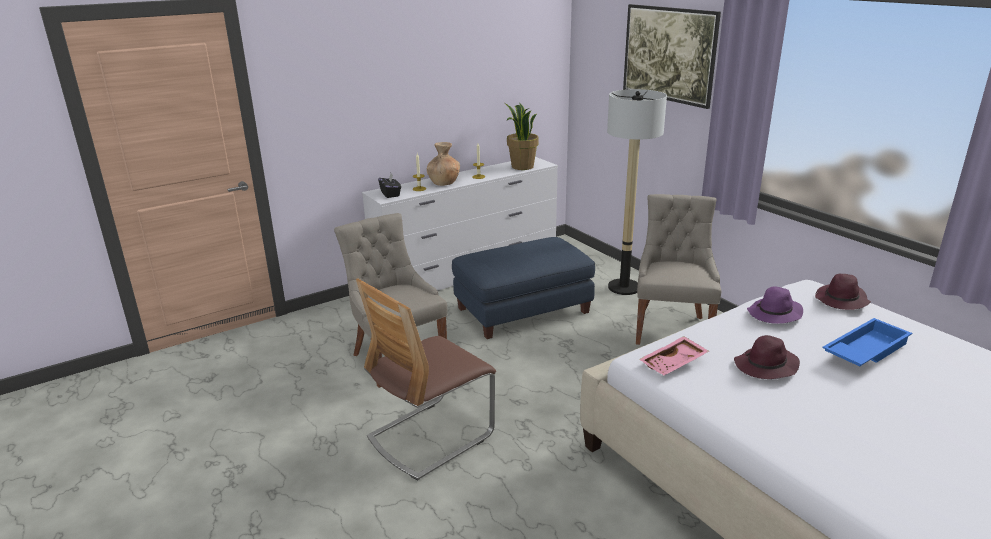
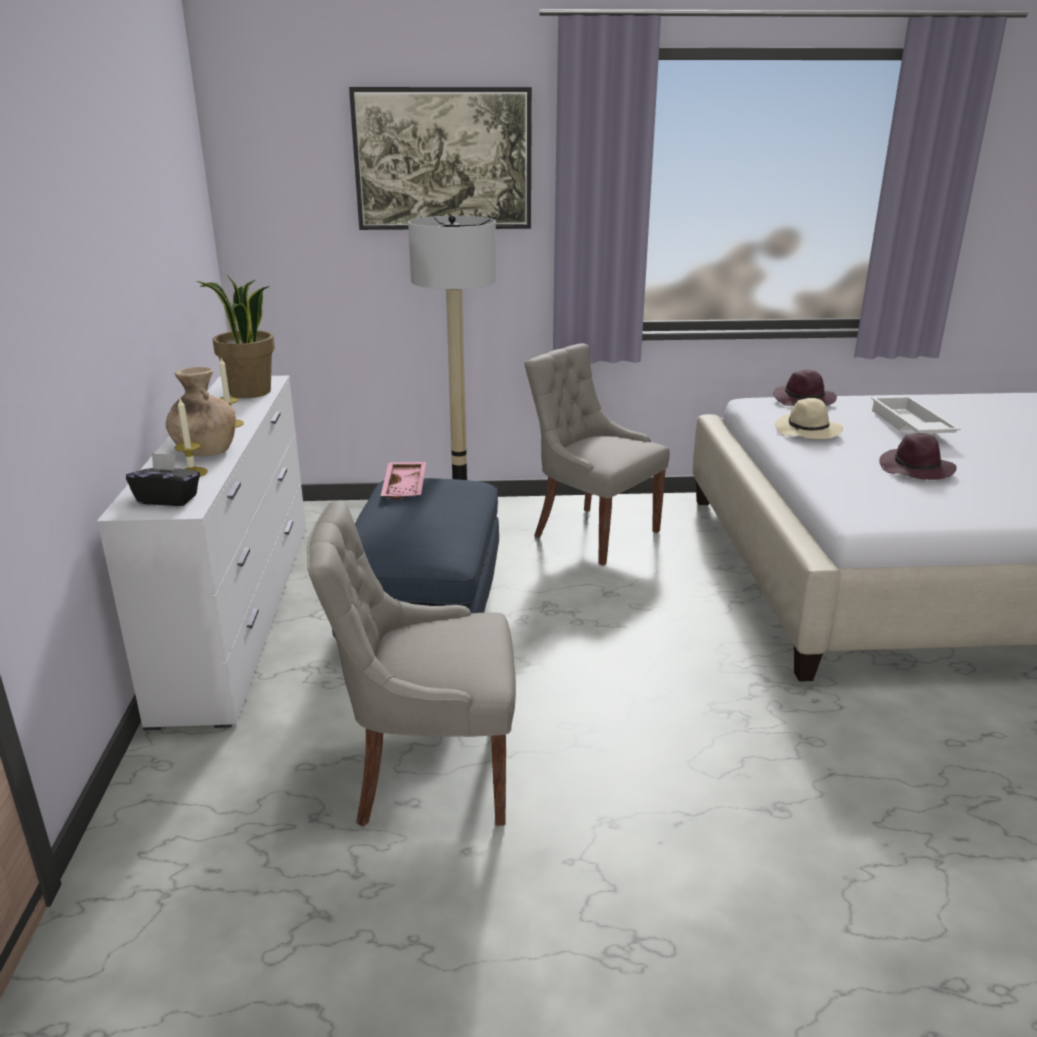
camera: 60 degrees left, 0 degrees up
chair [356,278,496,481] -> none
pink tray [639,336,709,375] -> pink tray moved to [381,462,426,499]
purple hat [747,286,803,324] -> beige hat [775,398,843,439]
blue tray [822,318,912,366] -> white tray [871,396,961,433]

